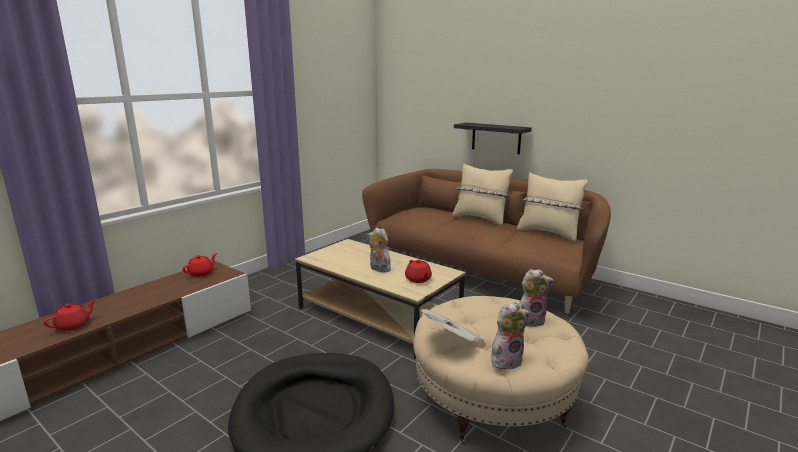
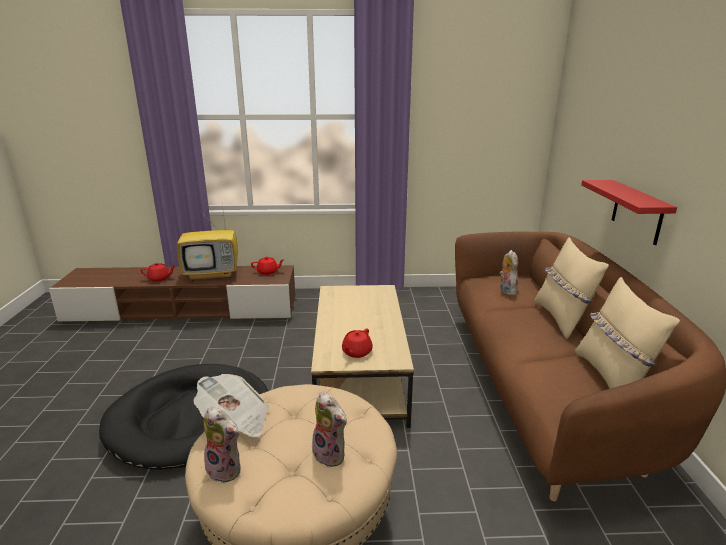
camera: 50 degrees right, 5 degrees up
plush toy [367,228,391,273] -> plush toy moved to [500,250,518,295]
black shelf [454,123,532,154] -> red shelf [581,180,677,245]
none -> television [177,204,238,281]

